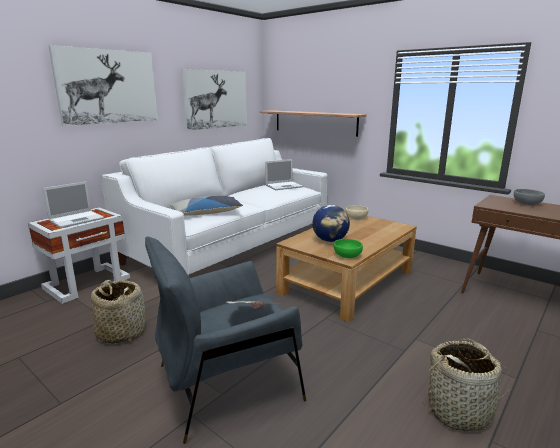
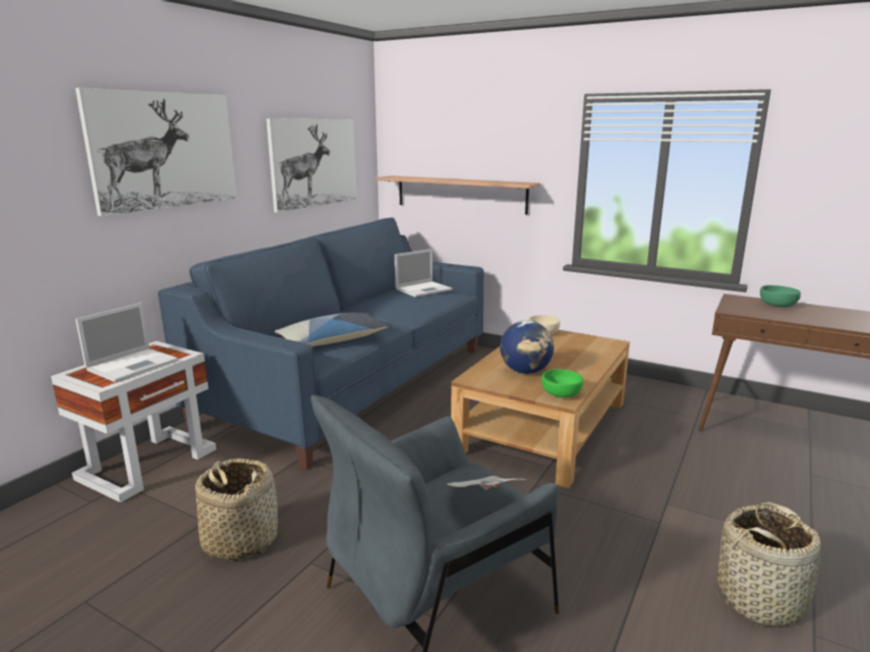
camera: 10 degrees left, 0 degrees up
white sofa [101,138,327,275] -> blue sofa [158,217,484,470]
grey bowl [514,189,545,205] -> green bowl [760,285,801,307]

